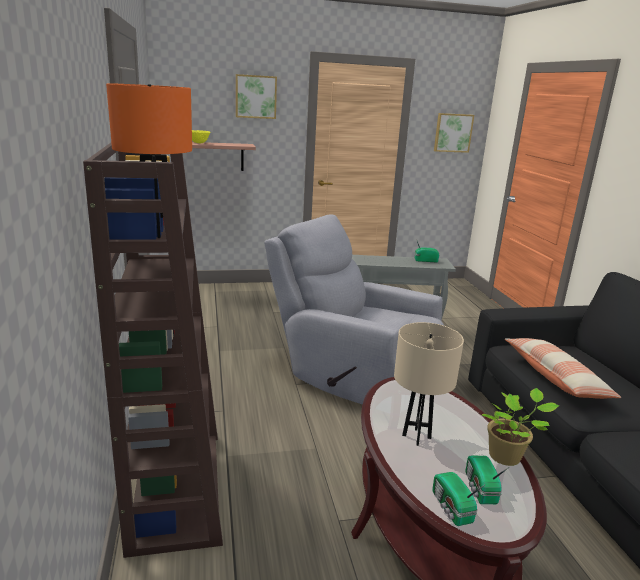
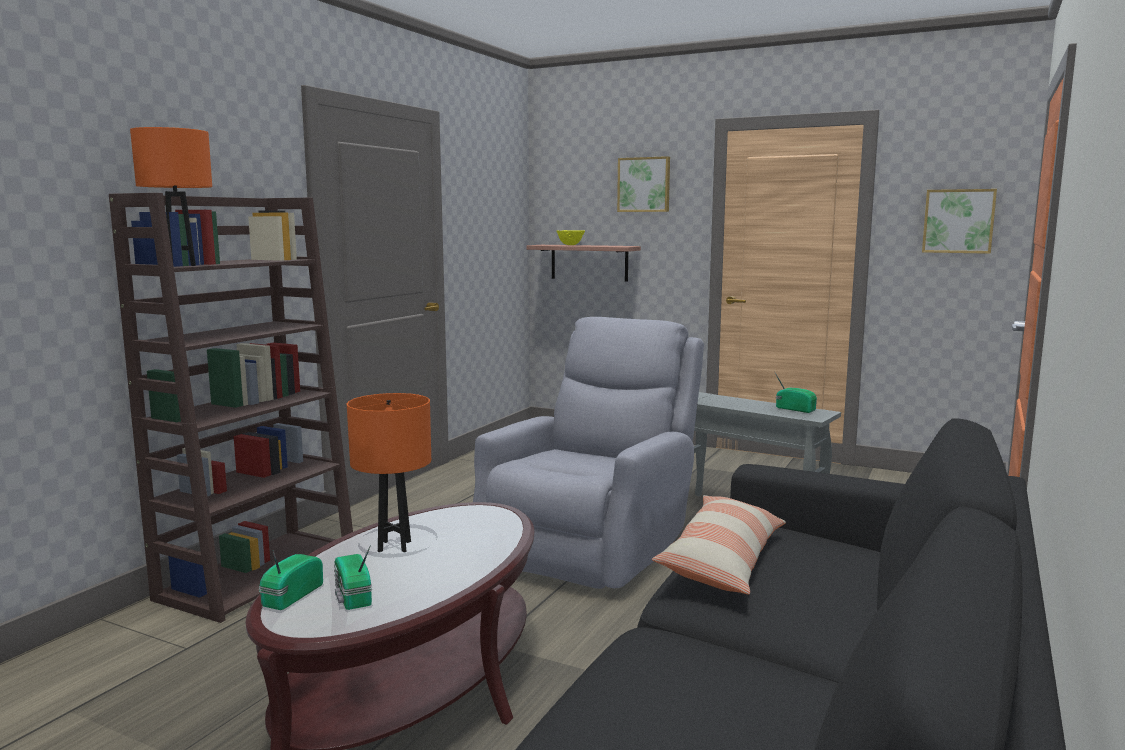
camera: 40 degrees right, 10 degrees down
grey armchair [264,214,444,404] -> grey armchair turned 45 degrees clockwise [473,317,704,589]
beige table lamp [394,322,464,446] -> orange table lamp [347,393,431,552]
radio [465,456,509,504] -> radio turned 60 degrees counterclockwise [334,545,372,610]
potted plant [482,388,559,466] -> none

